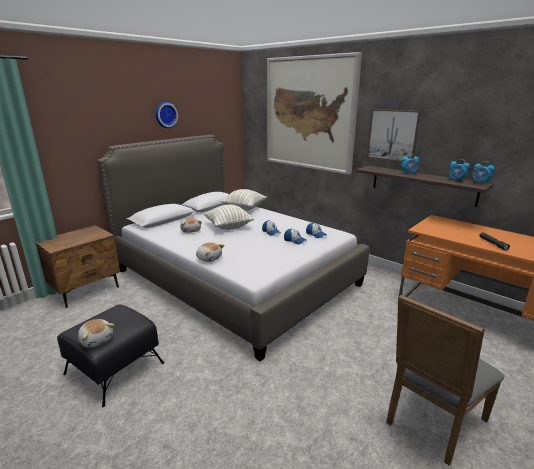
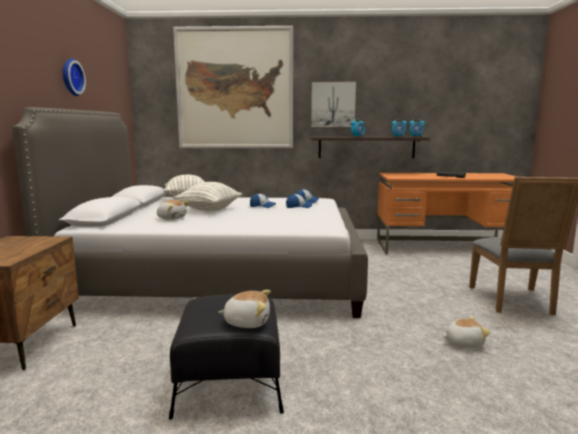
camera: 40 degrees left, 10 degrees down
plush toy [196,242,225,262] -> plush toy moved to [443,317,490,348]

